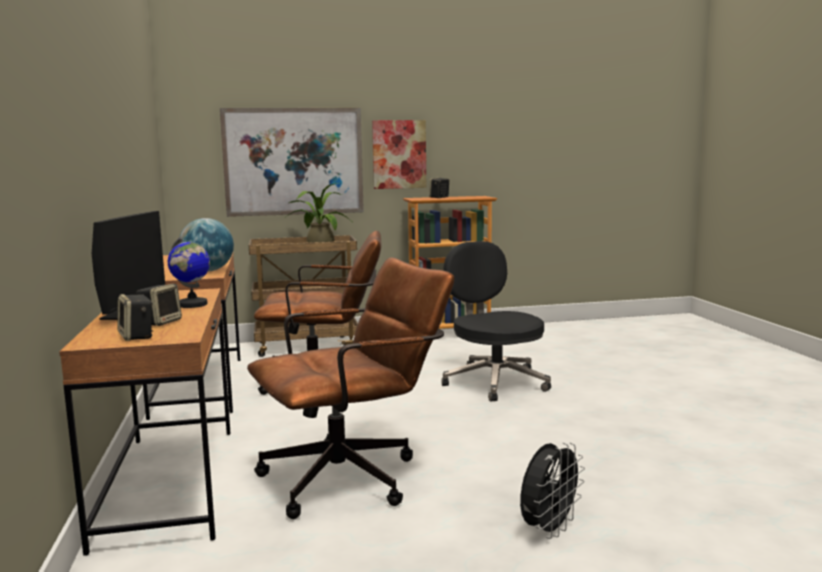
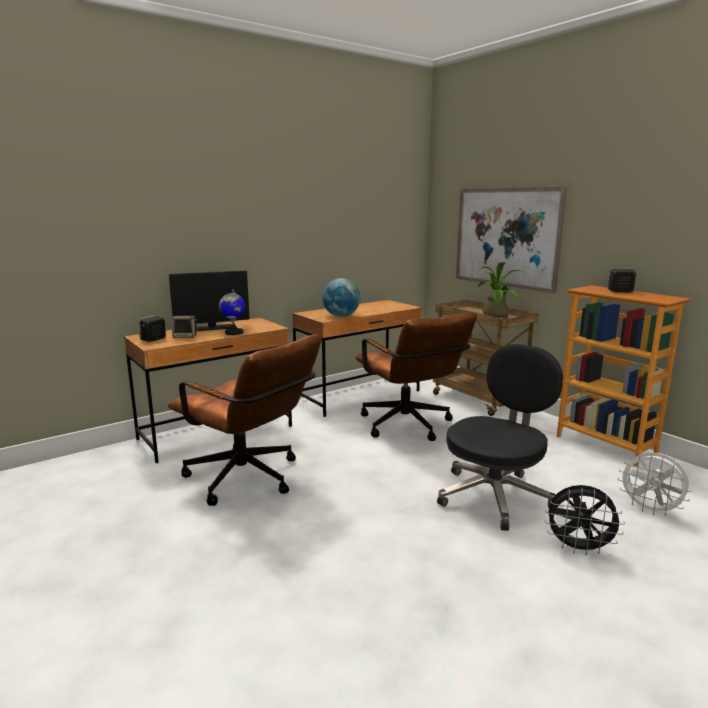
camera: 65 degrees right, 5 degrees up
picture [372,120,426,189] -> none
black fan [520,443,585,539] -> black fan moved to [545,485,625,555]
none -> white fan [618,452,691,516]

